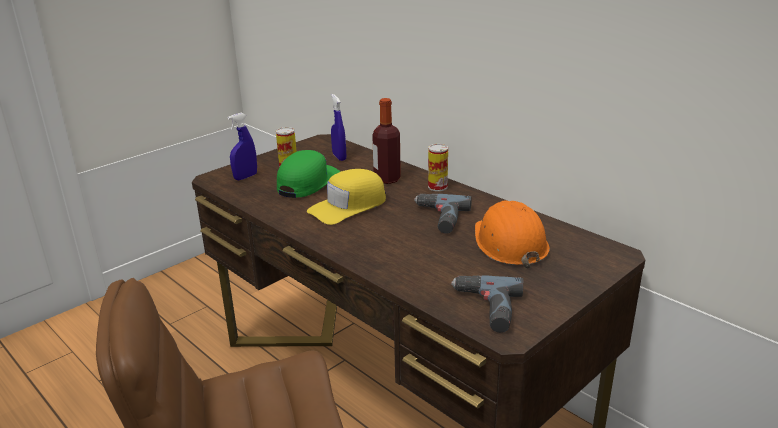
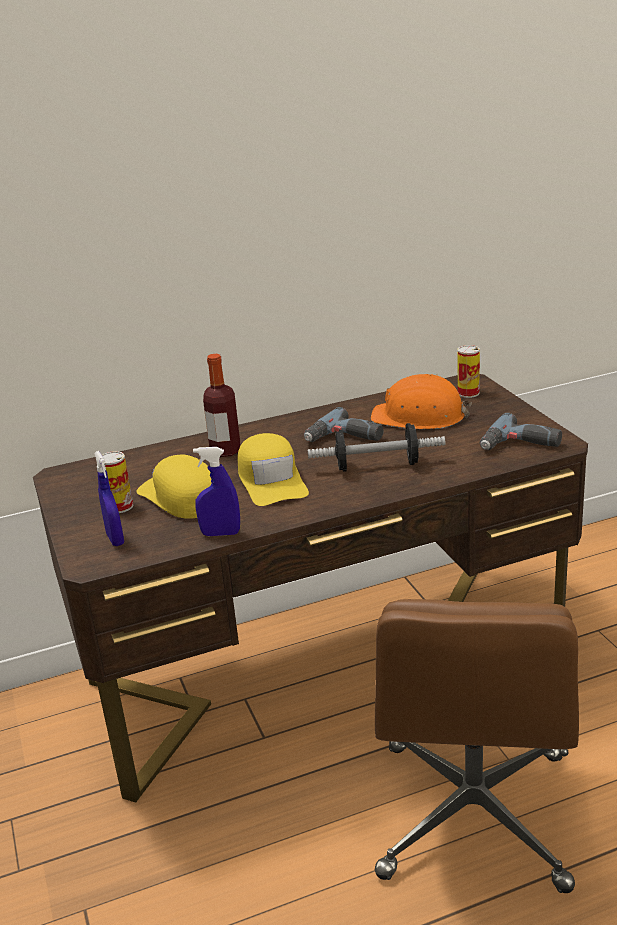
camera: 65 degrees left, 0 degrees up
green cap [277,150,341,198] -> yellow cap [136,455,212,519]
blue spray bottle [331,94,346,161] -> blue spray bottle moved to [193,447,240,536]
can [428,144,448,191] -> can moved to [457,345,480,398]
none -> dumbbell [308,423,446,472]

